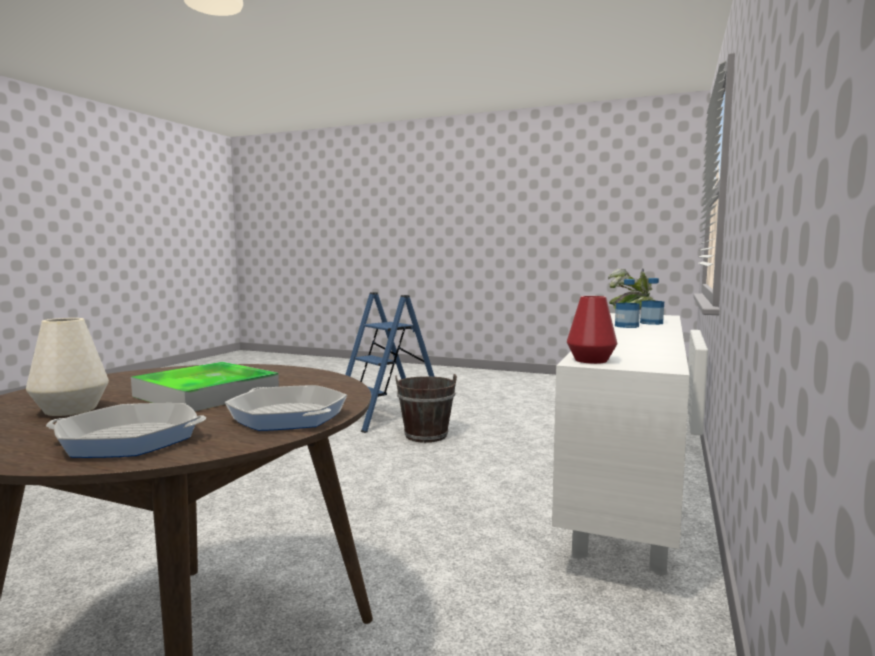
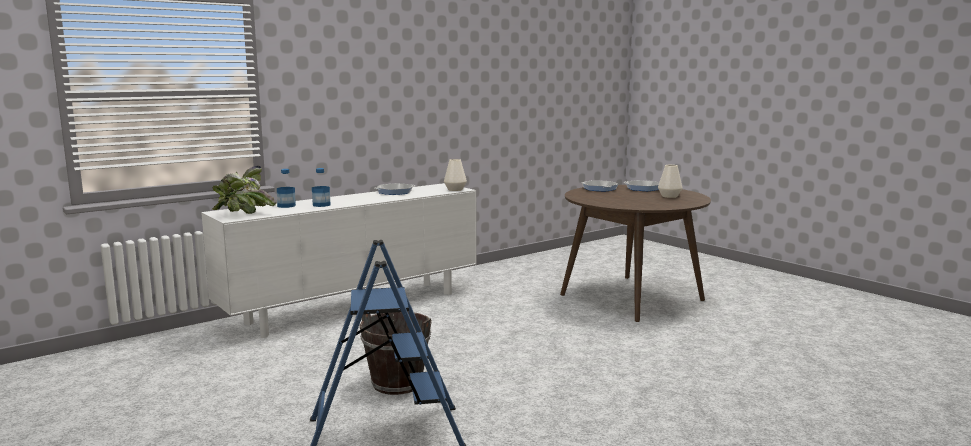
camera: 150 degrees left, 5 degrees up
tray [131,362,279,411] -> none
red vase [567,296,617,364] -> white vase [444,159,467,191]
none -> frying pan [374,183,415,195]

